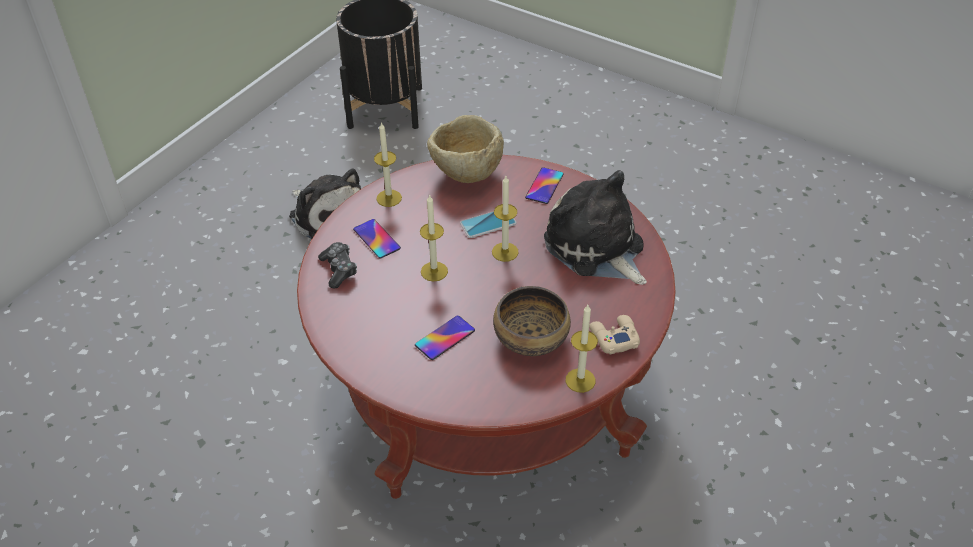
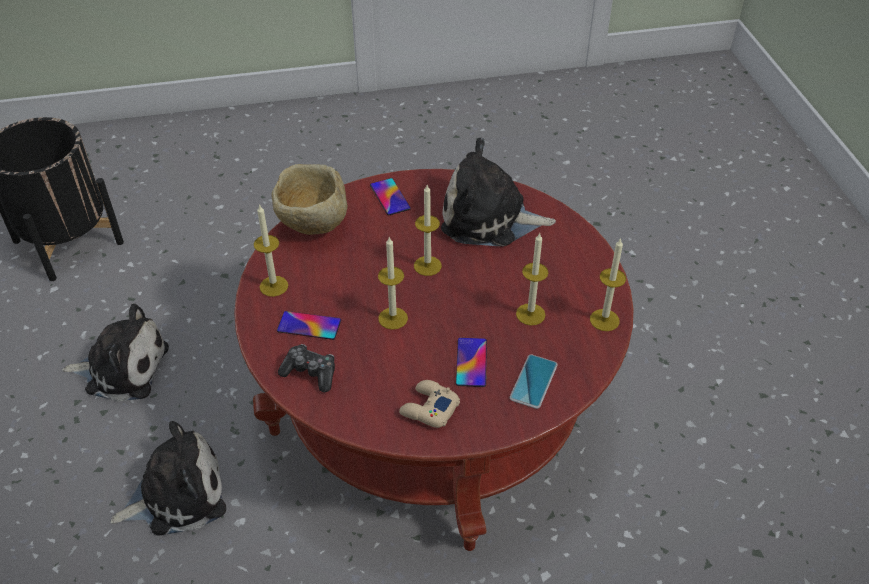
camera: 45 degrees left, 0 degrees up
phone [460,211,516,238] -> phone moved to [510,355,558,409]
bowl [493,286,571,356] -> candle [516,232,549,326]
beige game controller [589,315,640,355] -> beige game controller moved to [399,380,460,428]
none -> plush toy [110,421,226,536]

